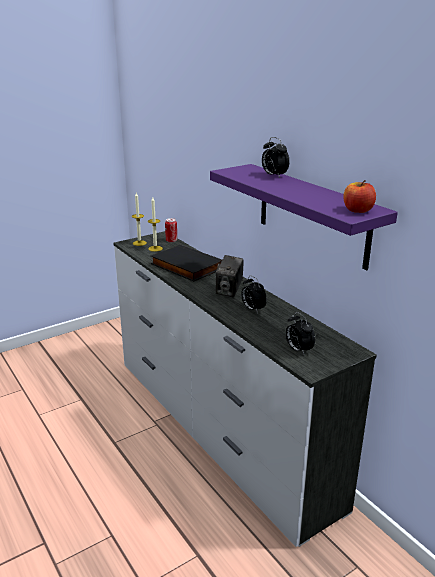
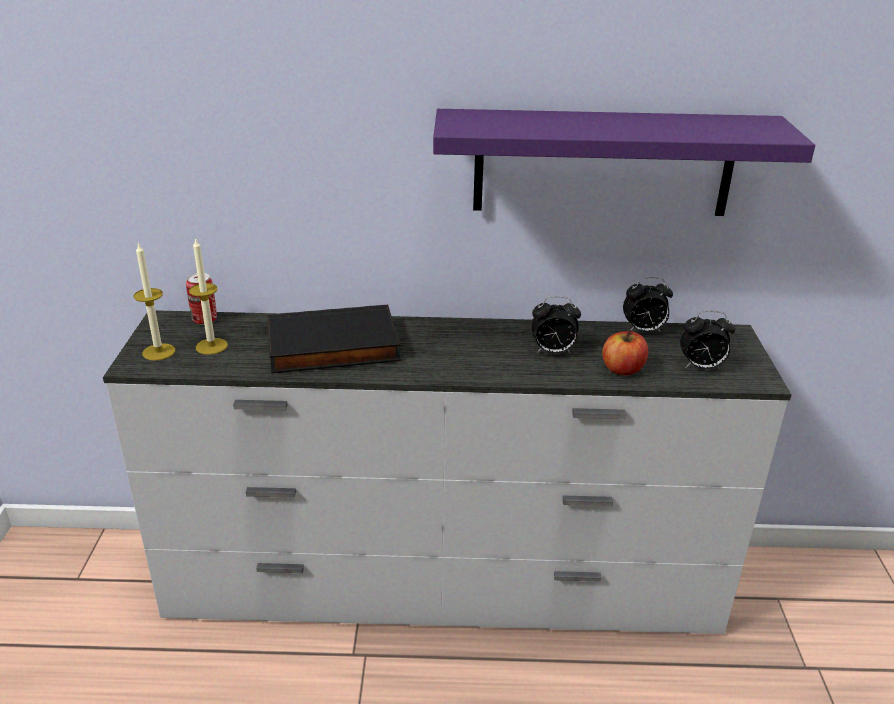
camera: 55 degrees left, 5 degrees up
camera [216,255,244,297] -> none
alarm clock [262,137,289,178] -> alarm clock moved to [623,277,673,332]
apple [343,180,376,213] -> apple moved to [602,330,648,375]

